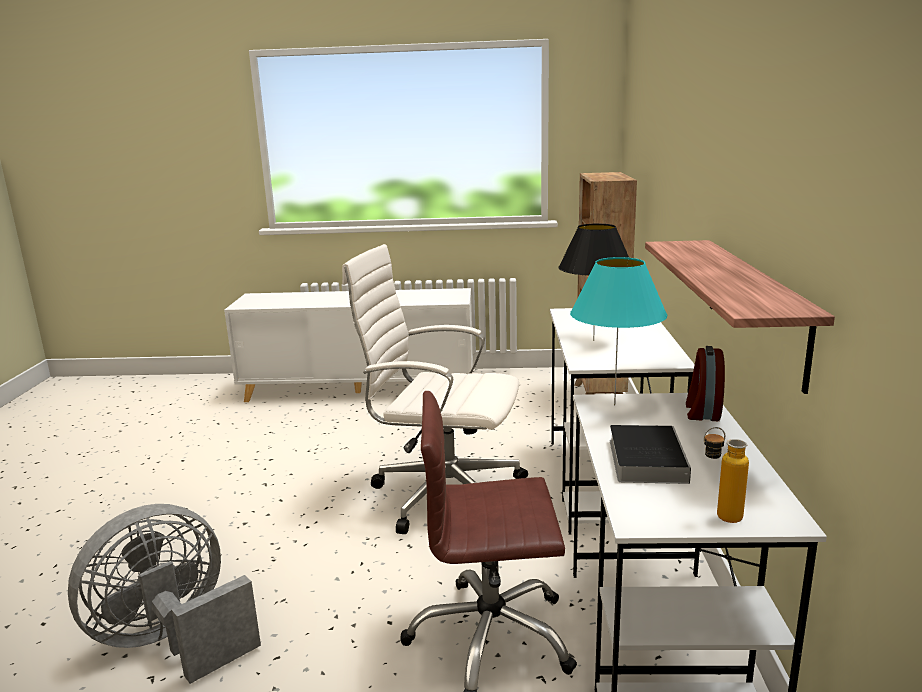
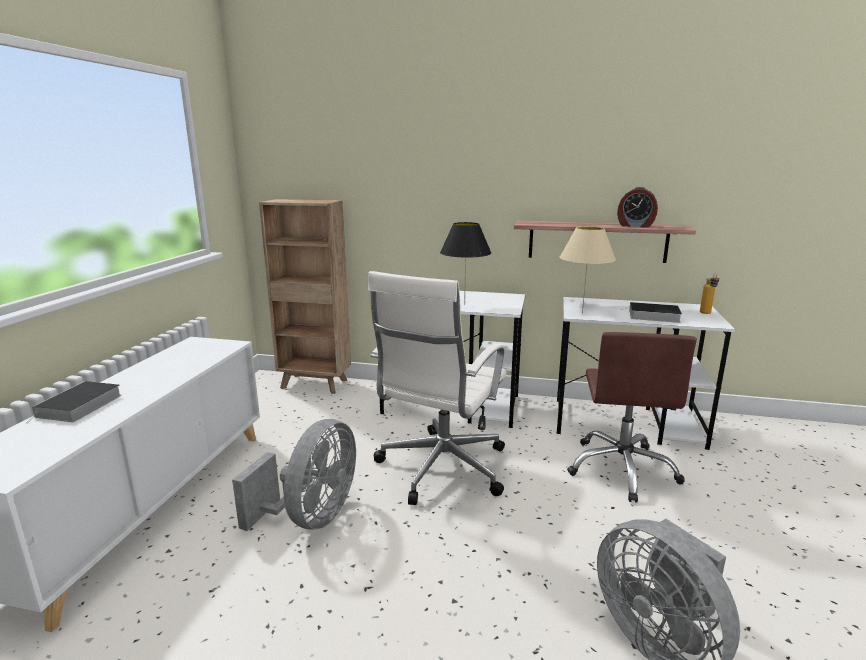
camera: 80 degrees left, 0 degrees up
turquoise table lamp [570,257,667,406] -> beige table lamp [560,226,616,313]
alarm clock [686,346,725,421] -> alarm clock moved to [617,187,658,228]
none -> book [26,381,122,423]
none -> grey fan [232,419,356,531]

